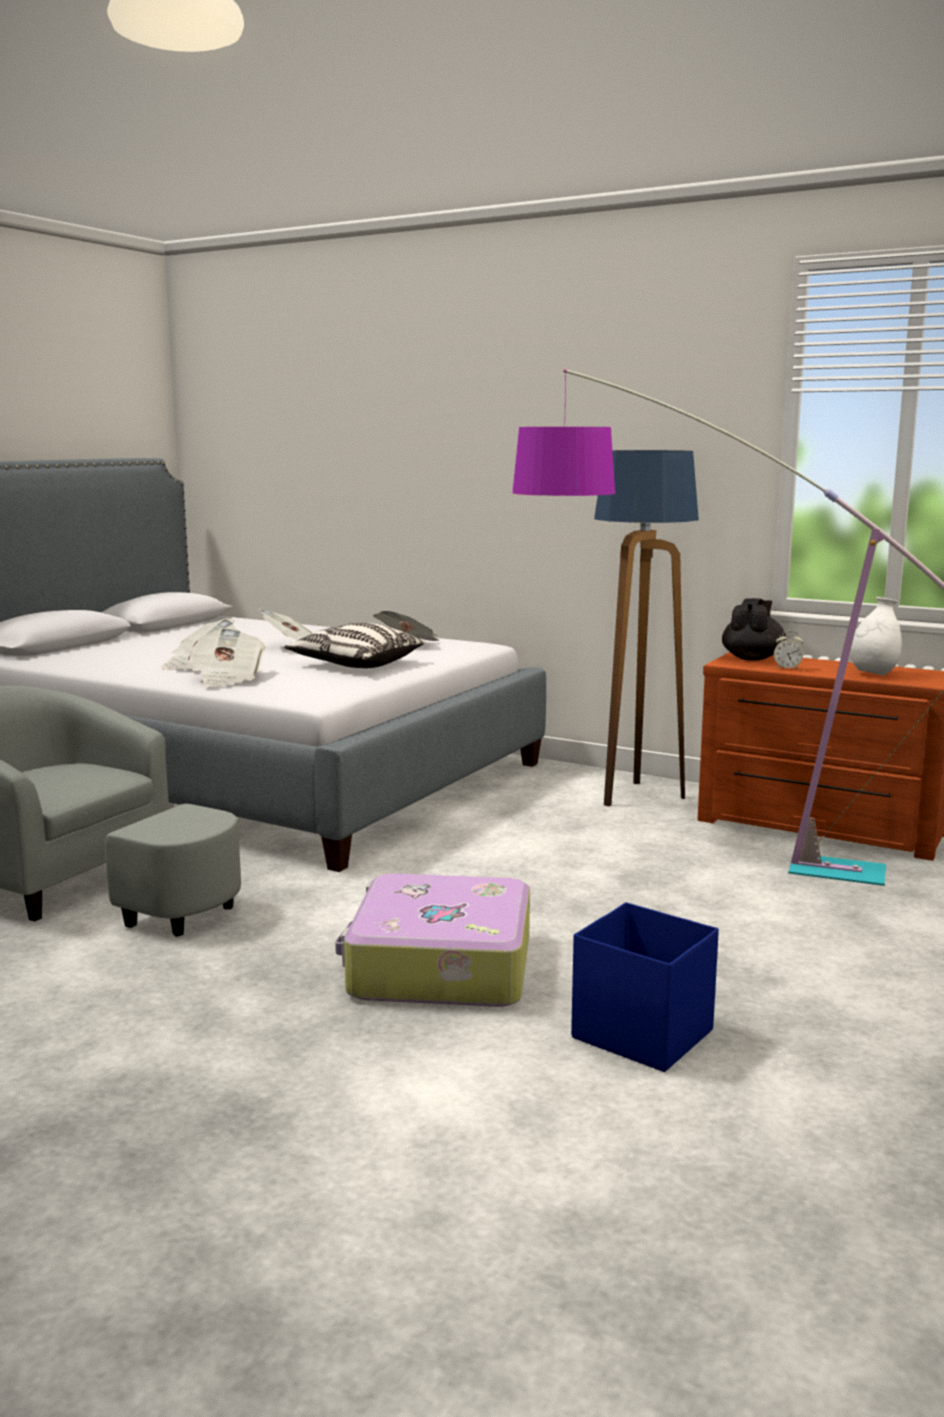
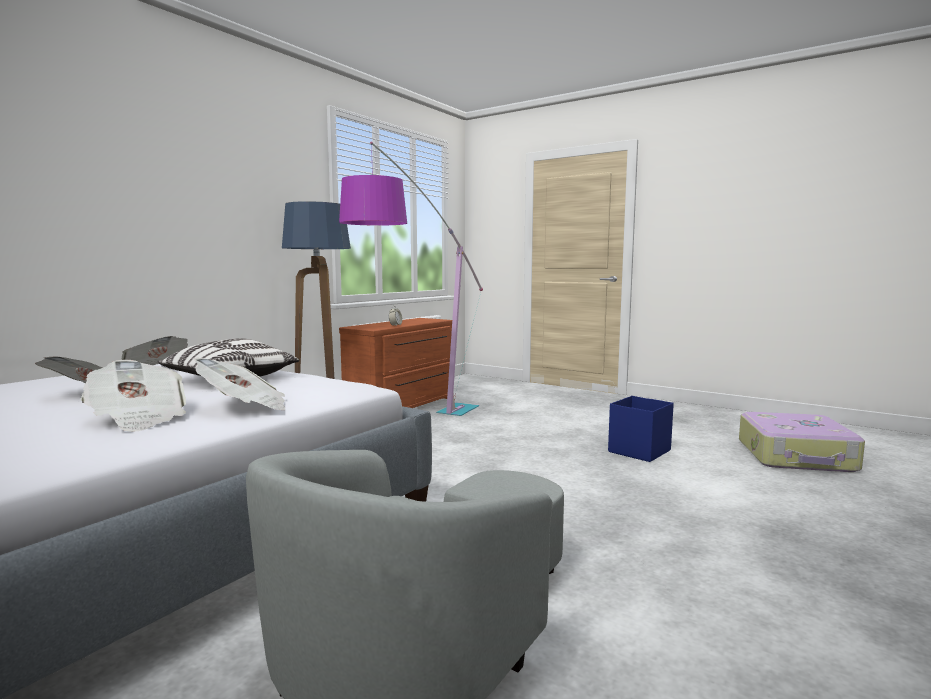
camera: 85 degrees left, 5 degrees down
suitcase [335,873,530,1007] -> suitcase moved to [739,412,865,472]
black teapot [722,598,786,660] -> none
white vase [850,597,902,675] -> none

